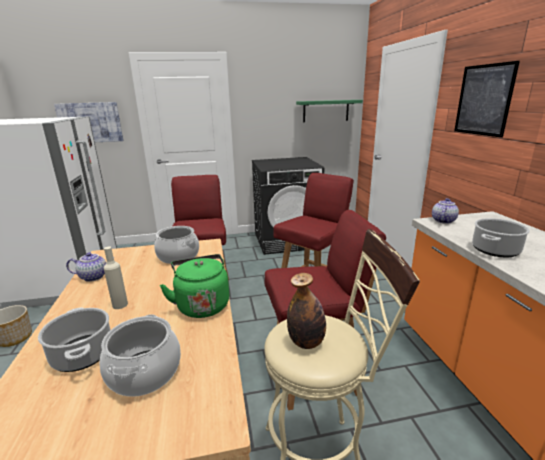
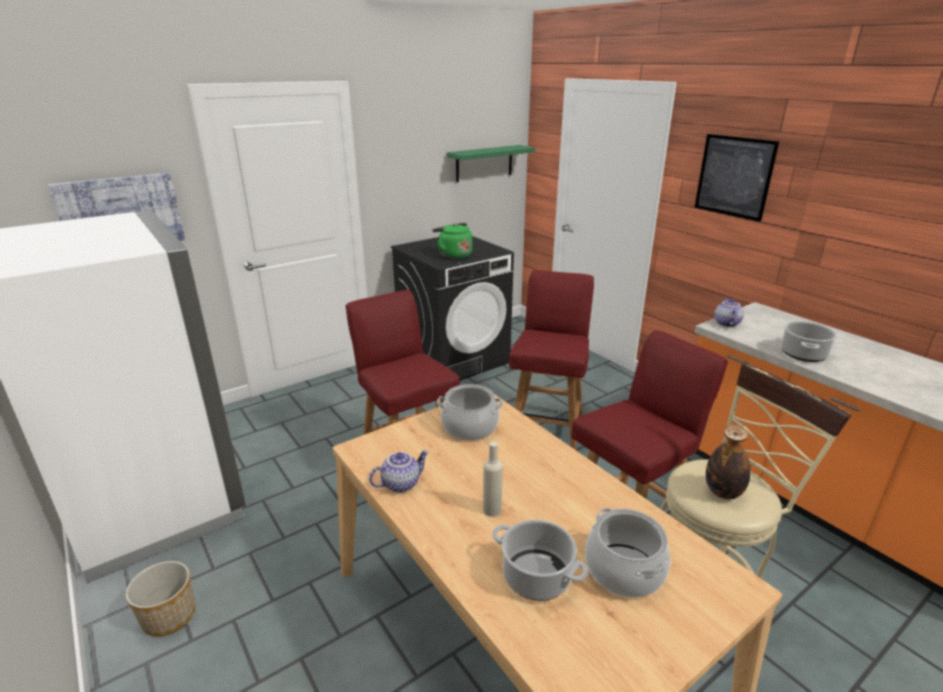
camera: 25 degrees left, 5 degrees up
green kettle [160,254,229,318] -> green kettle moved to [432,223,473,259]

